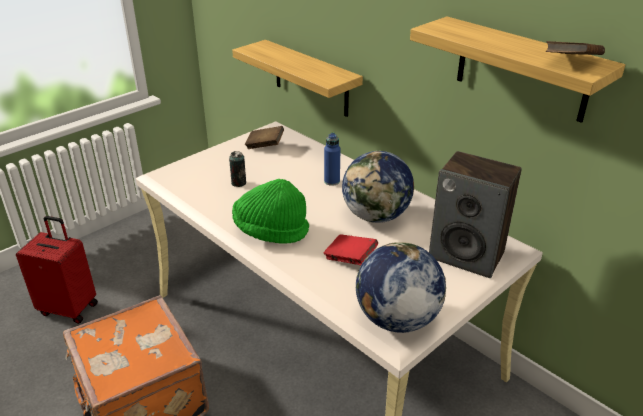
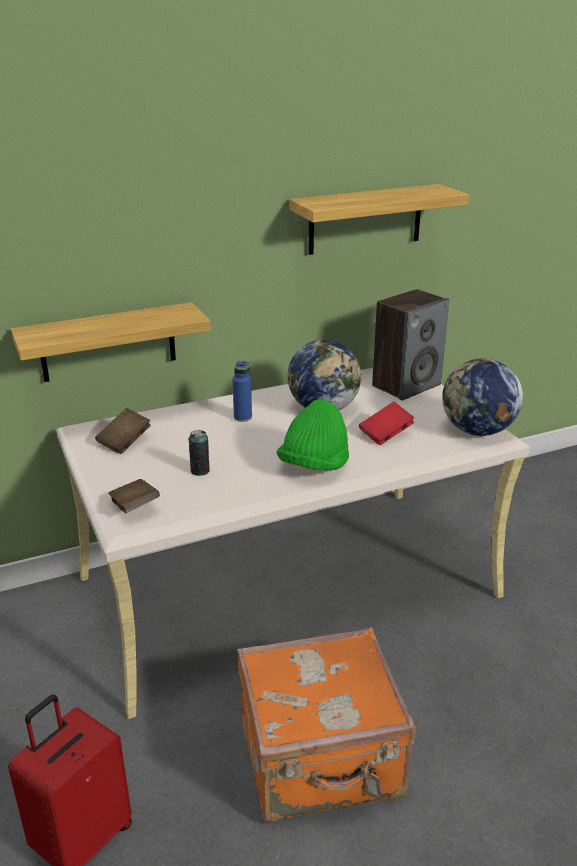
camera: 70 degrees left, 5 degrees down
brown book [546,41,605,55] -> brown book moved to [108,479,160,513]

